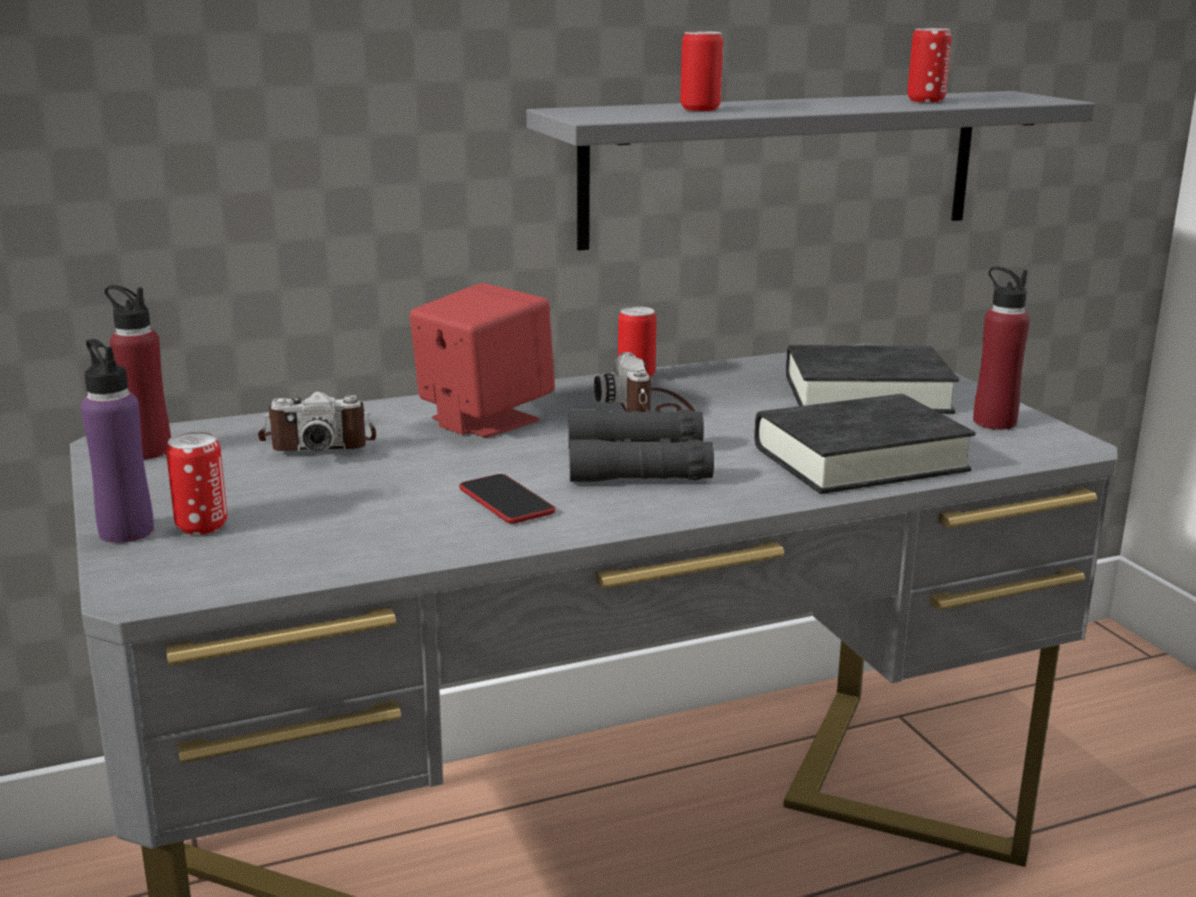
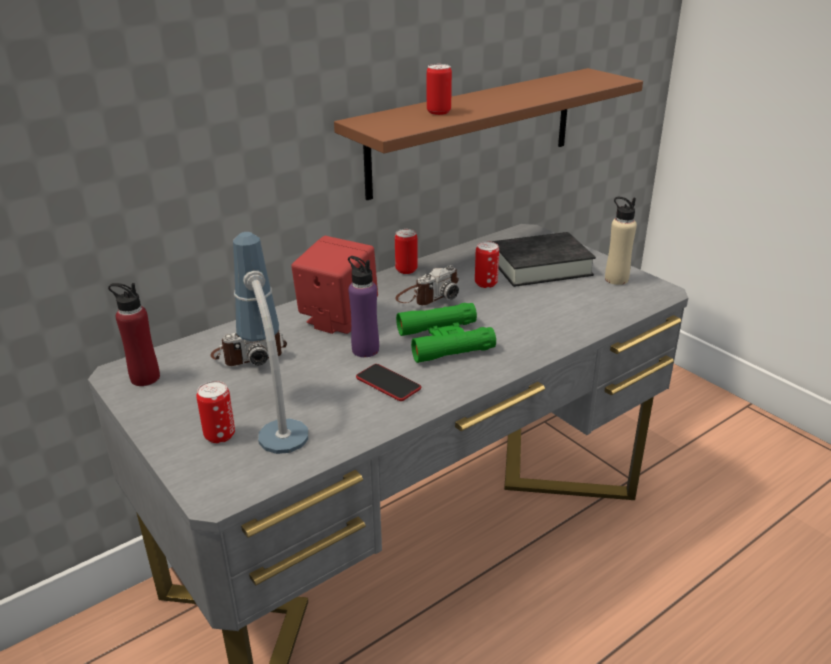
camera: 15 degrees left, 10 degrees up
purple bottle [81,339,154,543] -> purple bottle moved to [348,256,379,357]
grey shelf [526,91,1095,250] -> brown shelf [334,68,643,200]
black binoculars [568,409,714,482] -> green binoculars [396,303,496,363]
camera [594,352,695,412] -> camera turned 105 degrees counterclockwise [395,265,459,305]
black book [754,394,976,494] -> none
can [907,28,952,103] -> can moved to [475,241,499,288]
red bottle [973,267,1030,430] -> beige bottle [605,197,637,285]
none -> table lamp [233,232,308,454]

